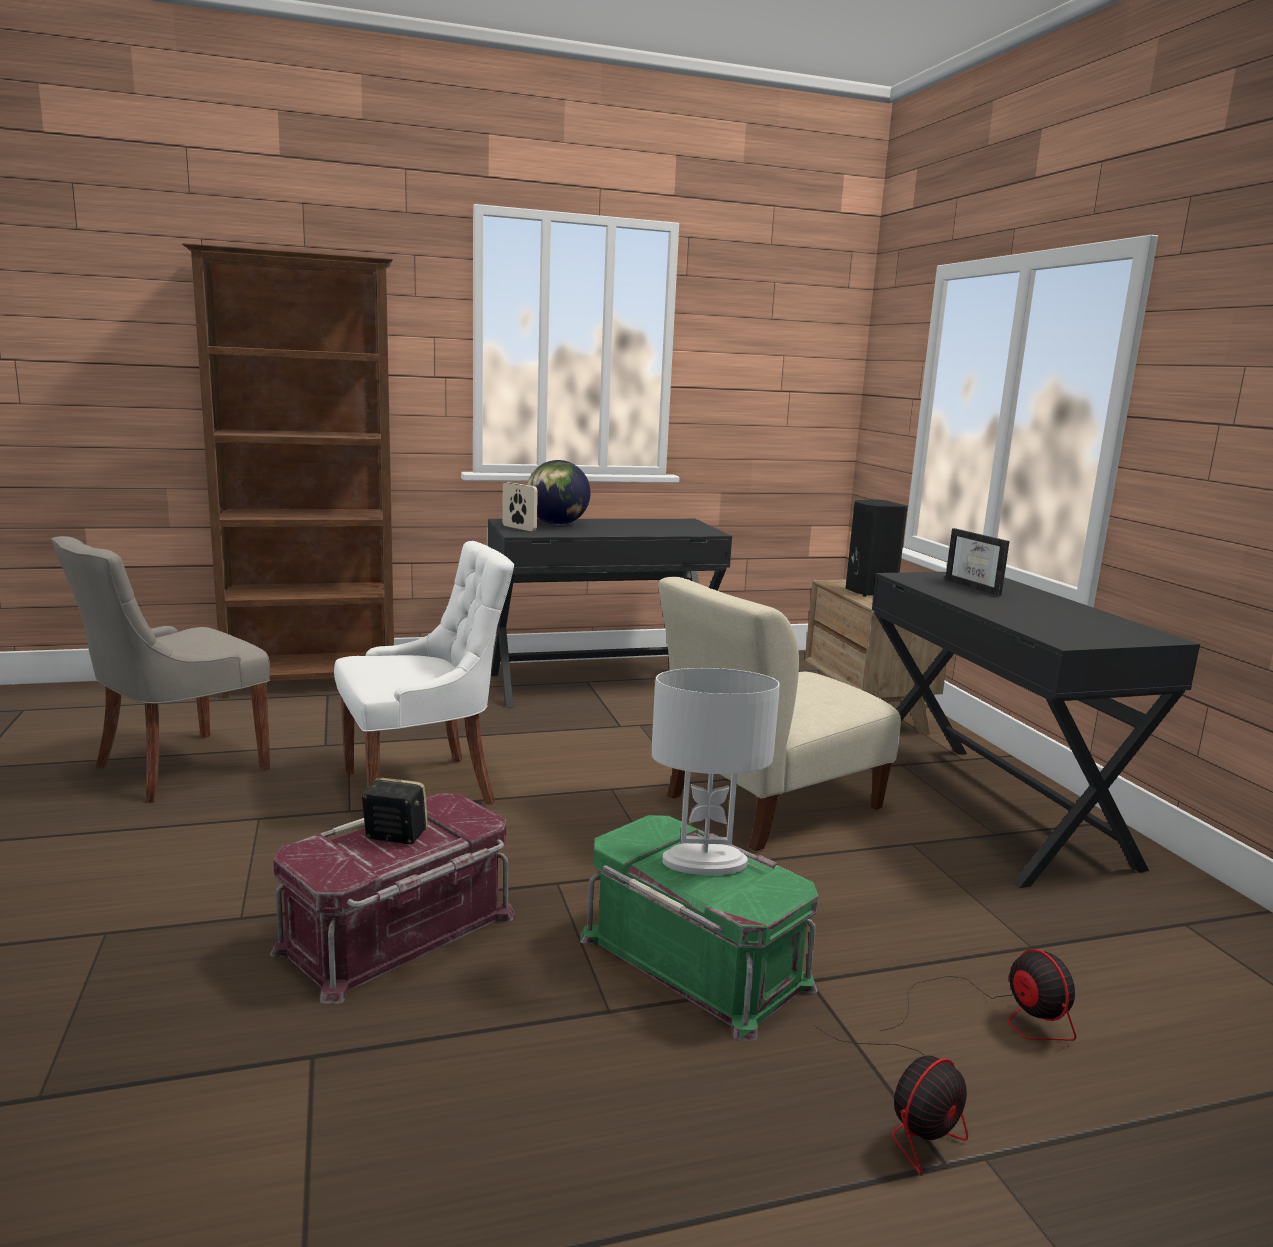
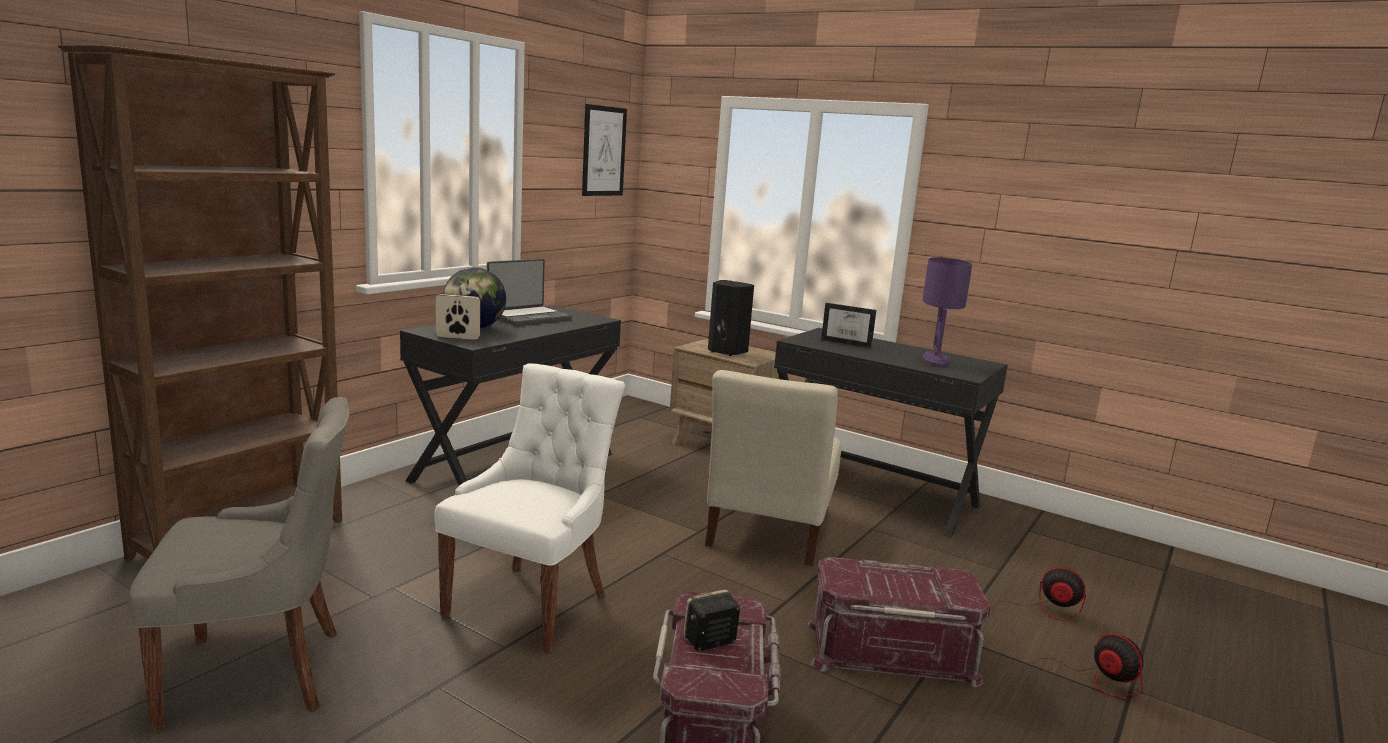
camera: 40 degrees left, 0 degrees up
grey chair [51,536,270,802] -> grey chair turned 105 degrees counterclockwise [128,397,350,732]
green storage box [580,815,819,1041] -> red storage box [807,557,991,687]
white table lamp [652,668,780,875] -> none
fan [814,1025,968,1176] -> fan turned 45 degrees counterclockwise [1021,634,1143,703]
none -> laptop [487,259,572,326]
none -> picture [582,104,627,196]
none -> purple table lamp [922,257,972,367]

